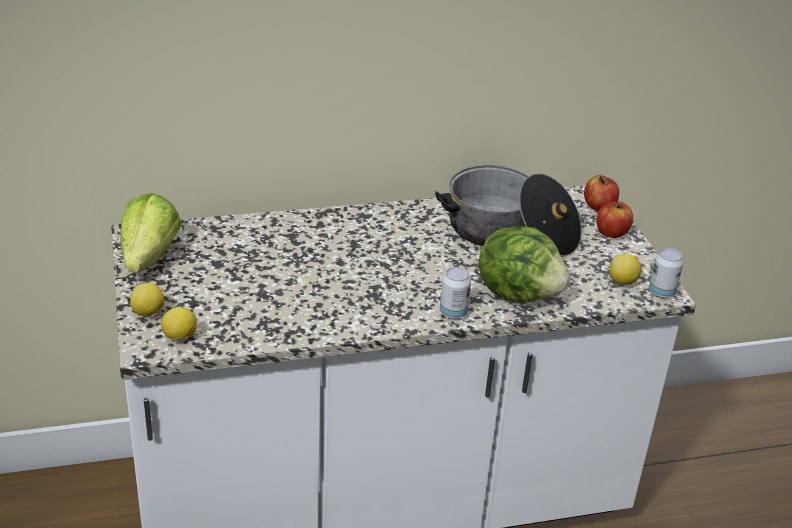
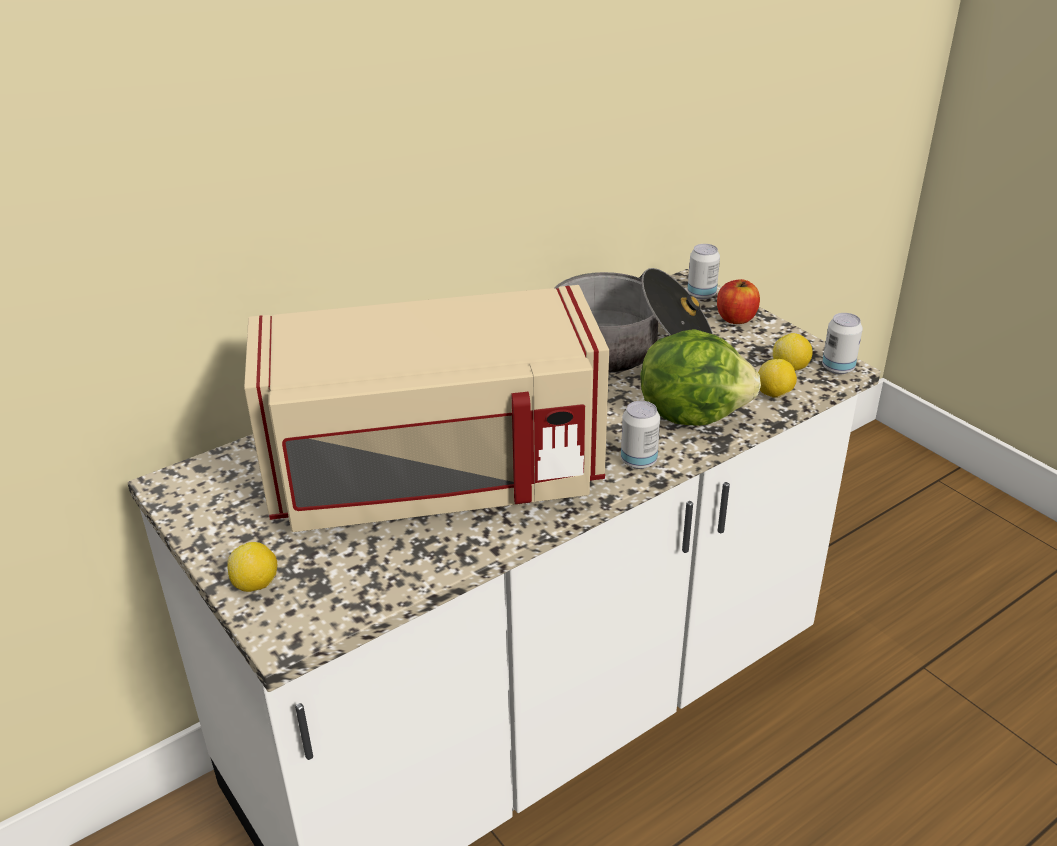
camera: 20 degrees left, 0 degrees up
lettuce [120,193,181,273] -> none
lemon [161,307,197,340] -> lemon moved to [758,359,797,398]
apple [584,175,619,211] -> can [687,244,720,300]
none -> beige microwave [244,285,609,532]

